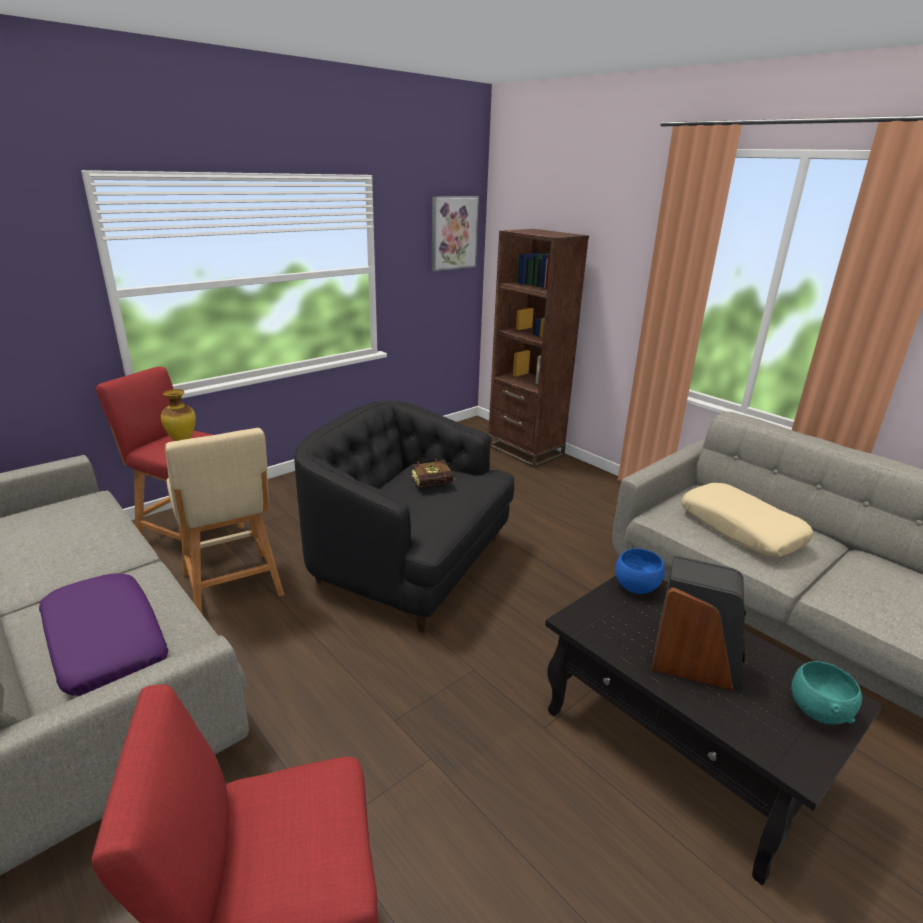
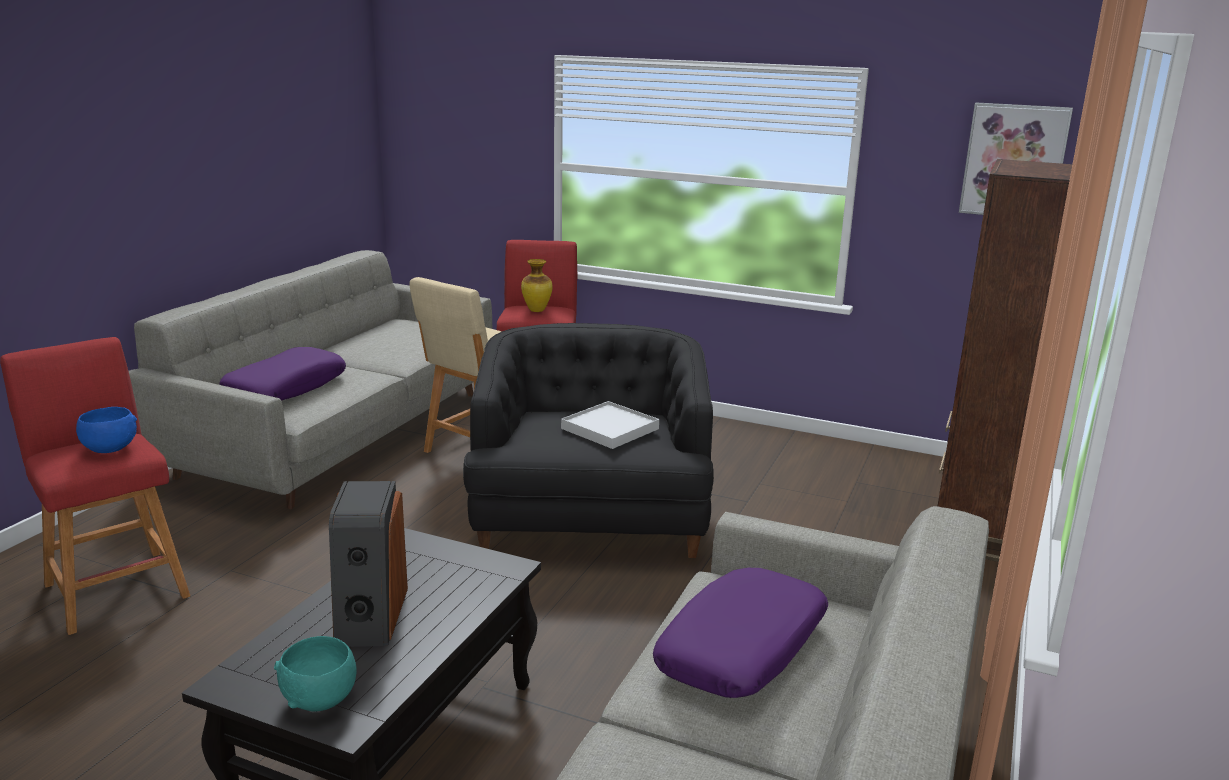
camera: 65 degrees right, 5 degrees down
book [412,459,453,487] -> white tray [561,401,659,449]
blue bowl [615,549,665,594] -> blue bowl moved to [76,407,137,453]
beige pillow [681,483,813,557] -> purple pillow [653,568,828,698]

